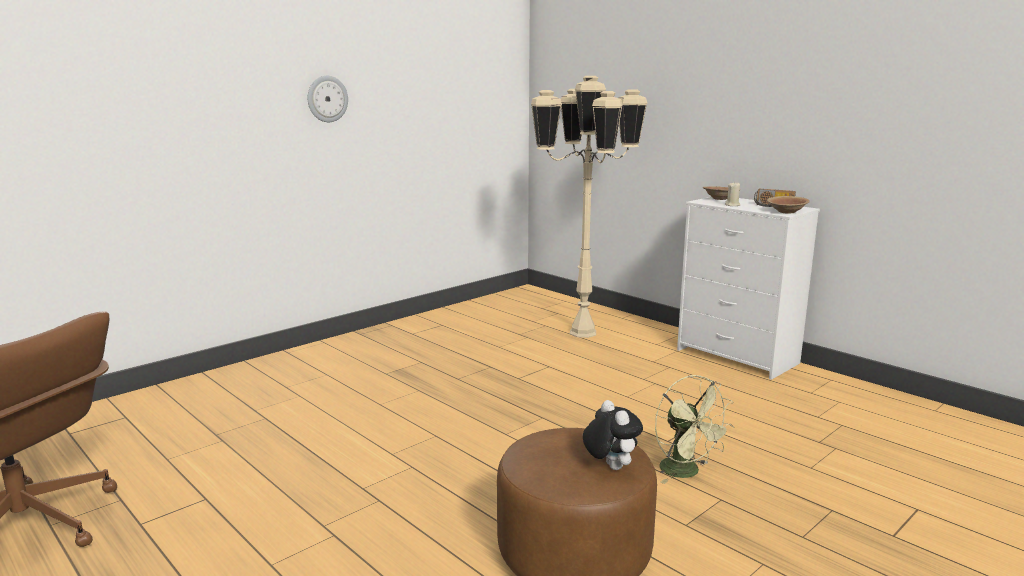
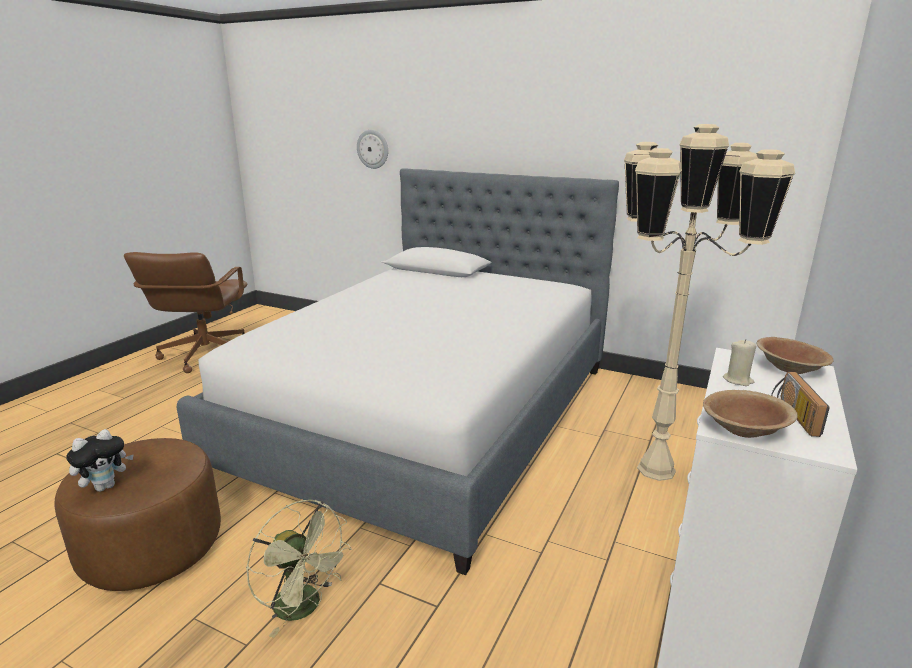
camera: 70 degrees right, 5 degrees up
wall clock [308,76,348,122] -> wall clock moved to [357,130,388,169]
green fan [655,375,734,484] -> green fan turned 90 degrees counterclockwise [246,500,352,638]
none -> bed [177,168,619,575]

